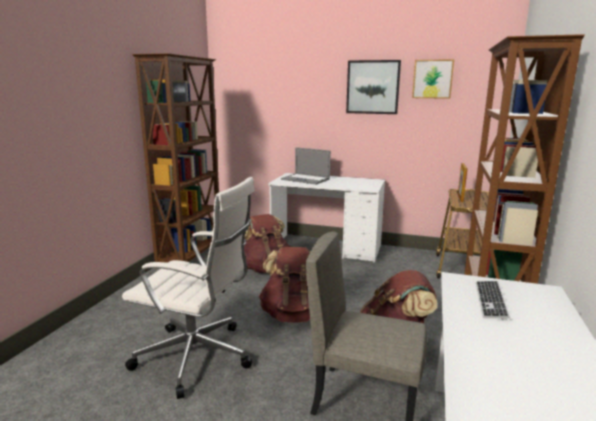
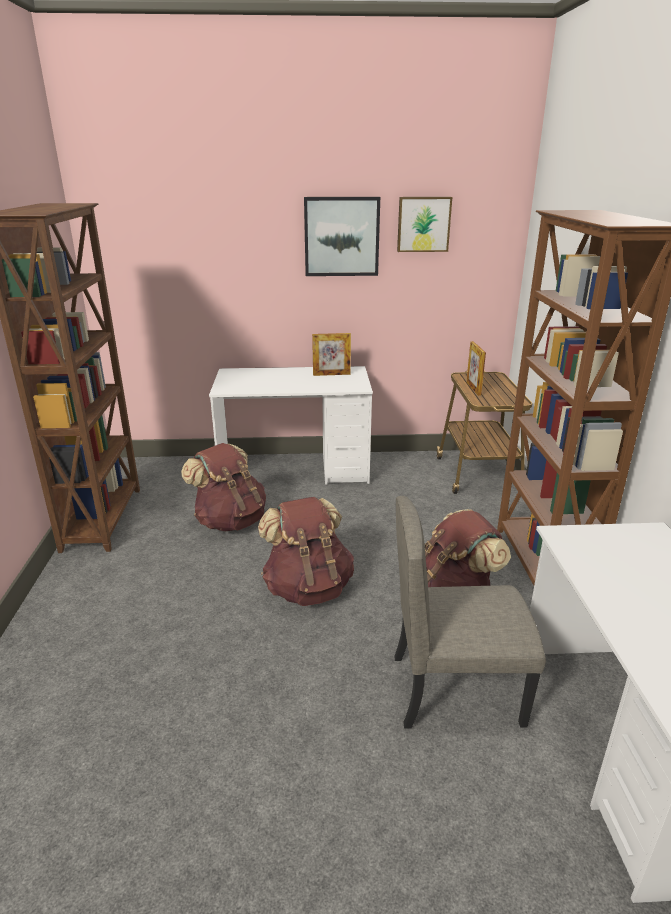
camera: 20 degrees left, 10 degrees up
white office chair [122,177,255,399] -> none
laptop [281,147,331,185] -> none
keyboard [476,281,510,320] -> none
none -> picture frame [312,333,351,376]

